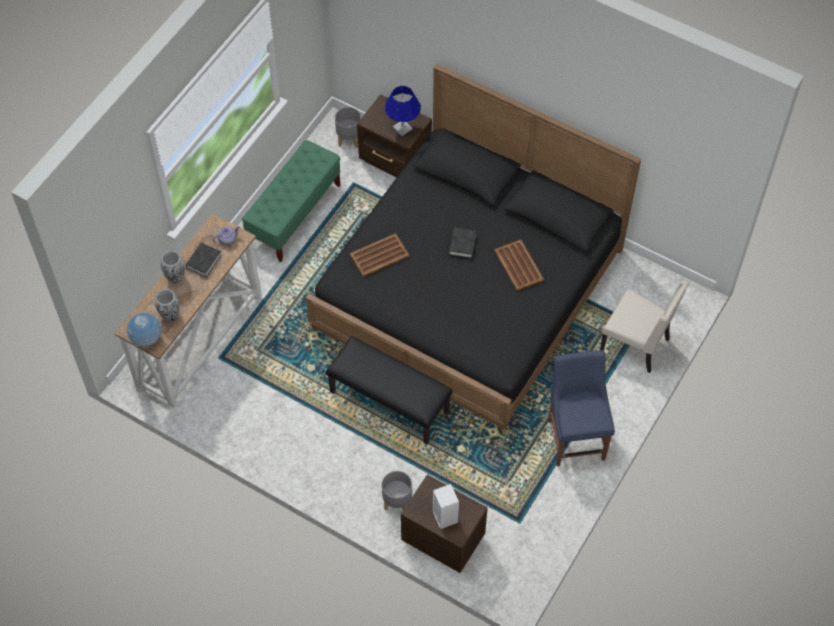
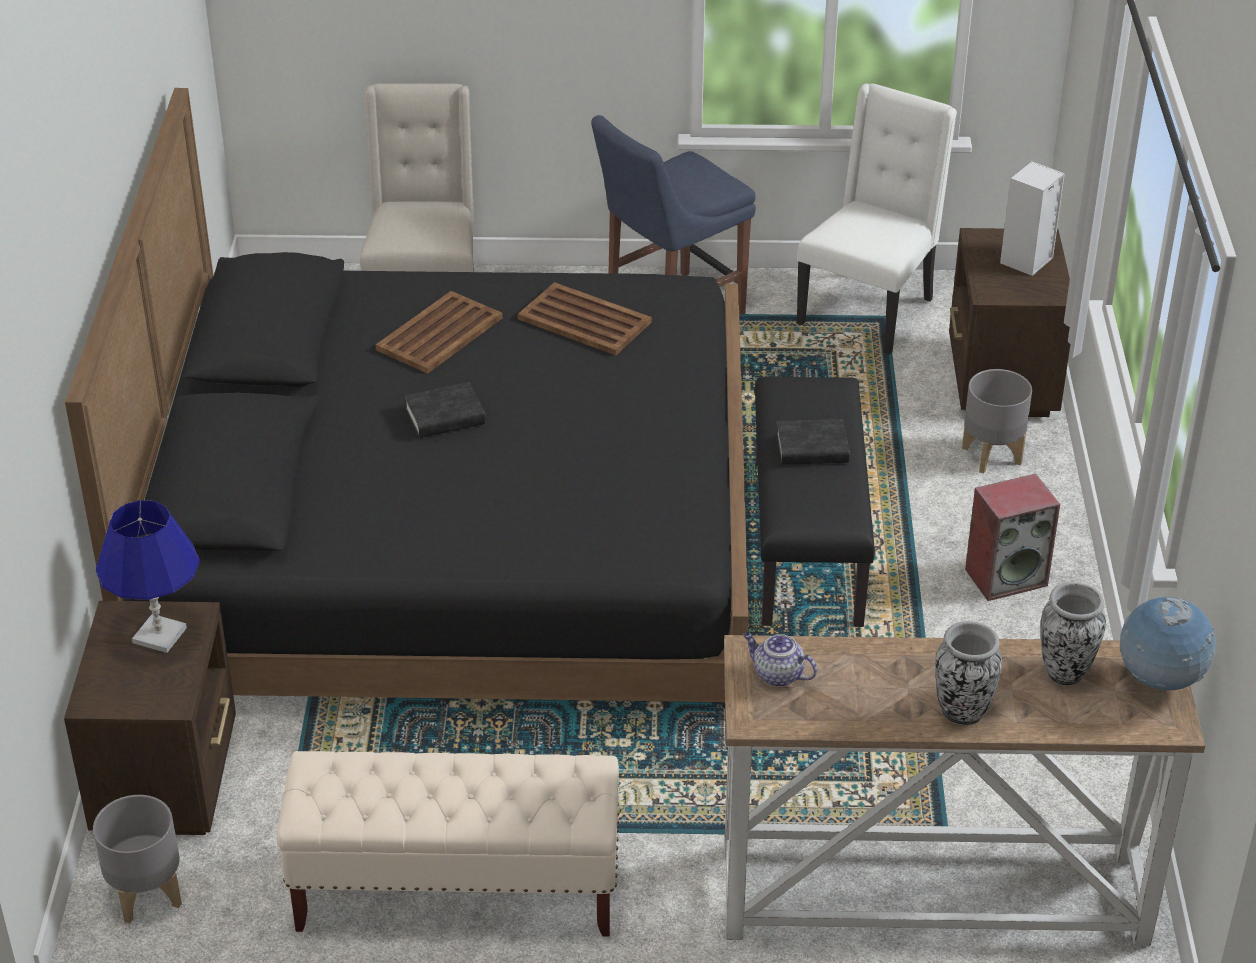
camera: 120 degrees left, 20 degrees down
black book [185,243,221,277] -> black book moved to [776,419,850,465]
green bench [242,140,341,262] -> beige bench [277,751,619,937]
brown tray [350,233,409,277] -> brown tray moved to [518,282,652,355]
none -> white chair [797,83,957,355]
none -> speaker [965,474,1060,601]

